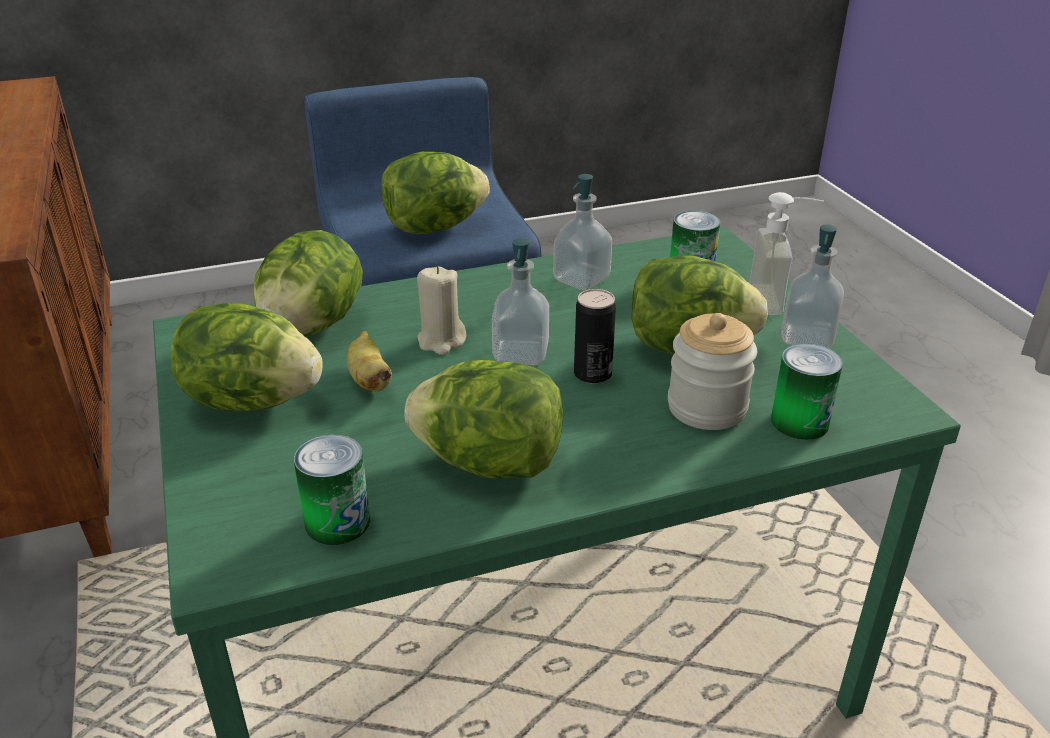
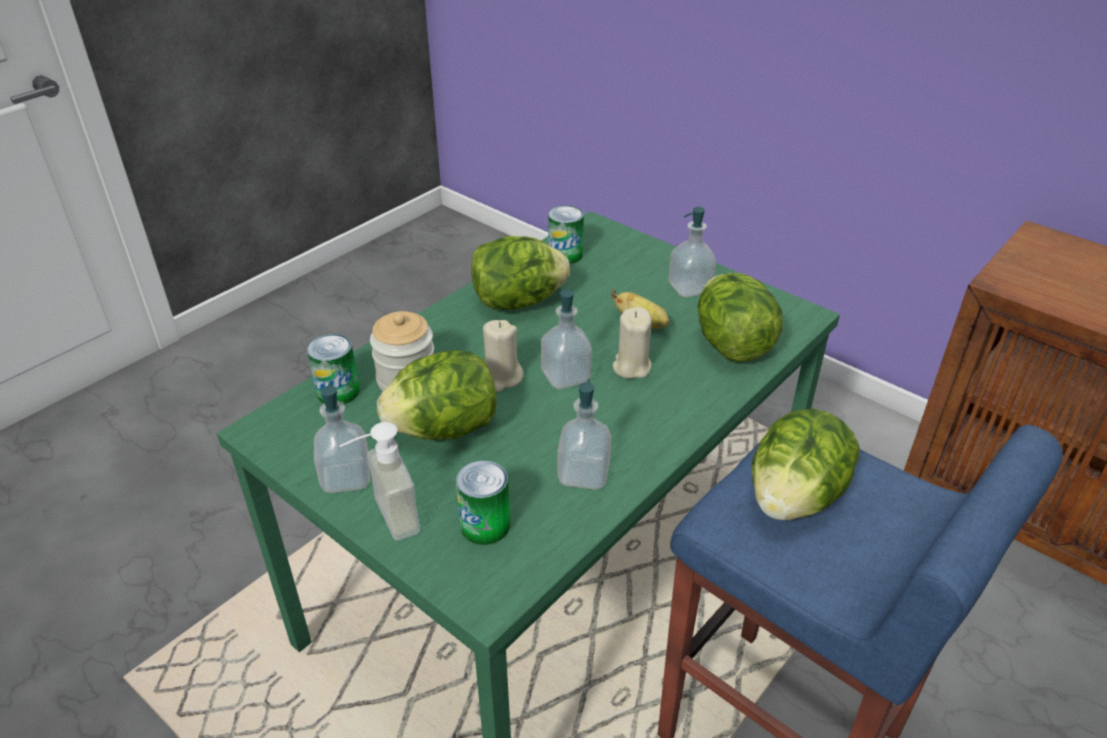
camera: 150 degrees right, 5 degrees up
lettuce [170,303,323,411] -> soap dispenser [669,207,716,298]
can [574,289,616,384] -> beige candle [483,320,524,392]

